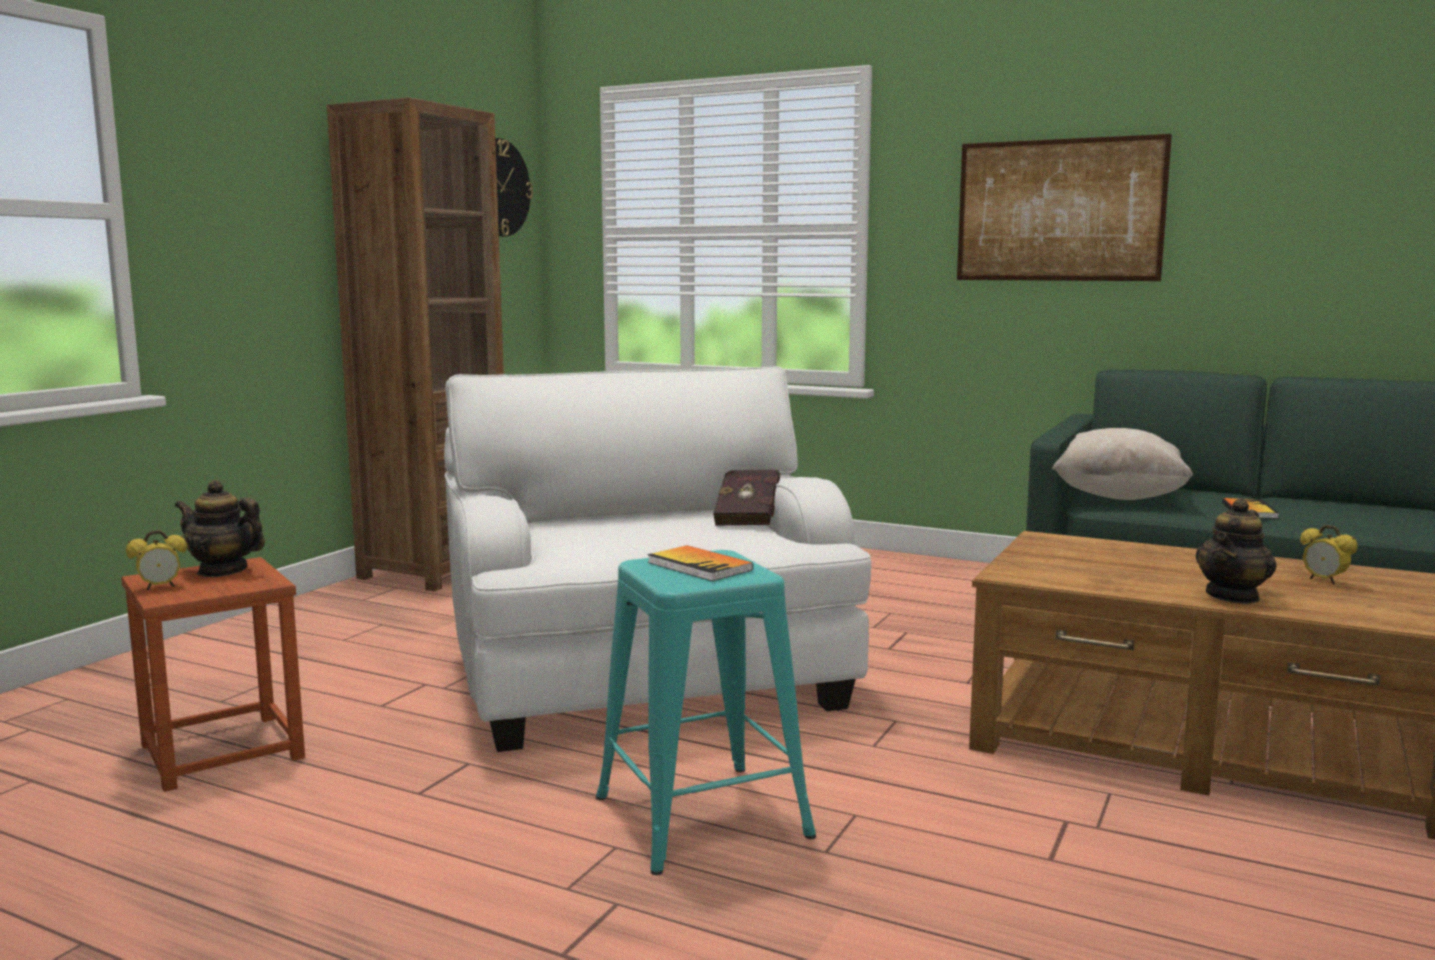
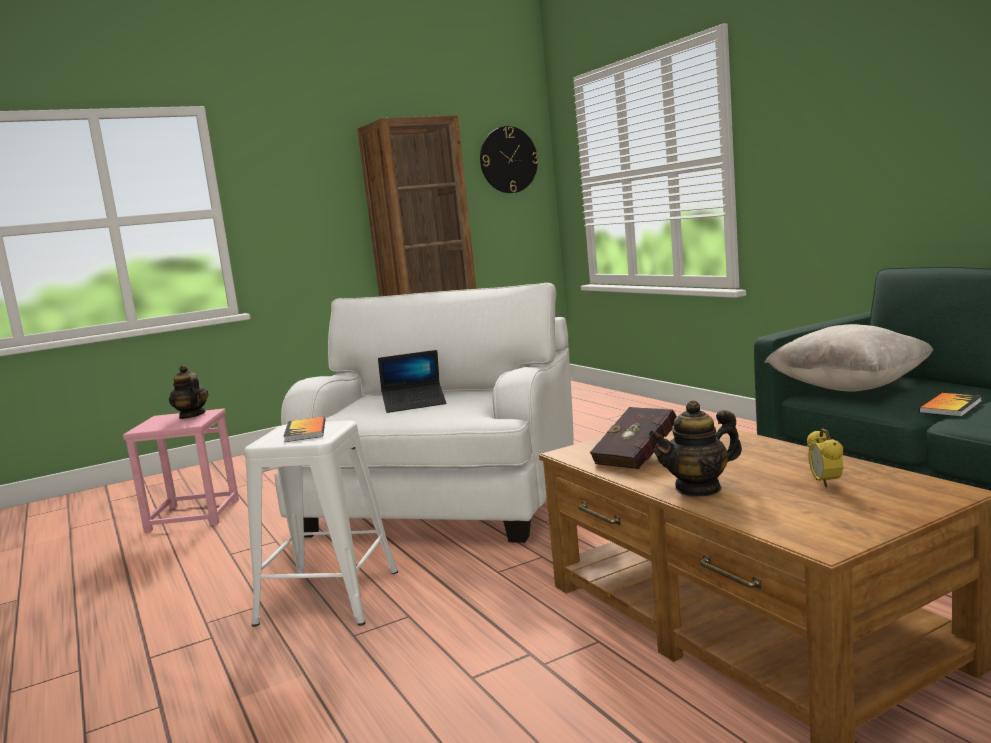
camera: 35 degrees right, 0 degrees up
brown stool [121,557,305,792] -> pink stool [123,409,239,533]
alarm clock [126,530,187,590] -> none
turquoise stool [596,550,816,875] -> white stool [244,420,398,627]
red book [713,470,780,526] -> red book moved to [590,407,677,469]
picture [957,134,1172,281] -> none
none -> laptop [378,350,446,413]

